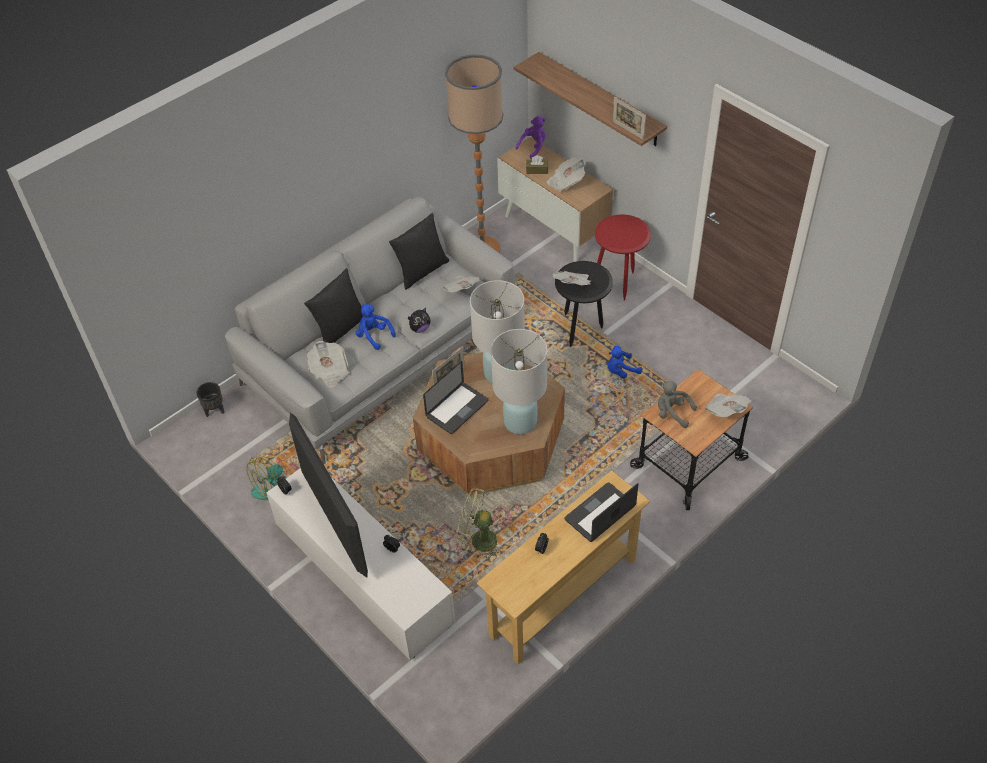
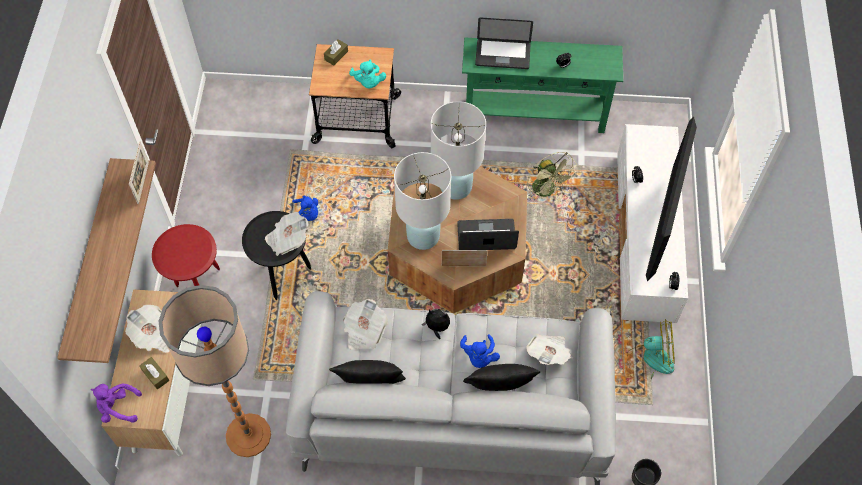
camera: 135 degrees left, 10 degrees up
beige console table [477,470,650,664] -> green console table [462,38,623,133]
grey plush toy [658,381,697,428] -> turquoise plush toy [349,60,386,88]
newspaper [704,393,751,417] -> brown tissue box [324,39,348,65]

